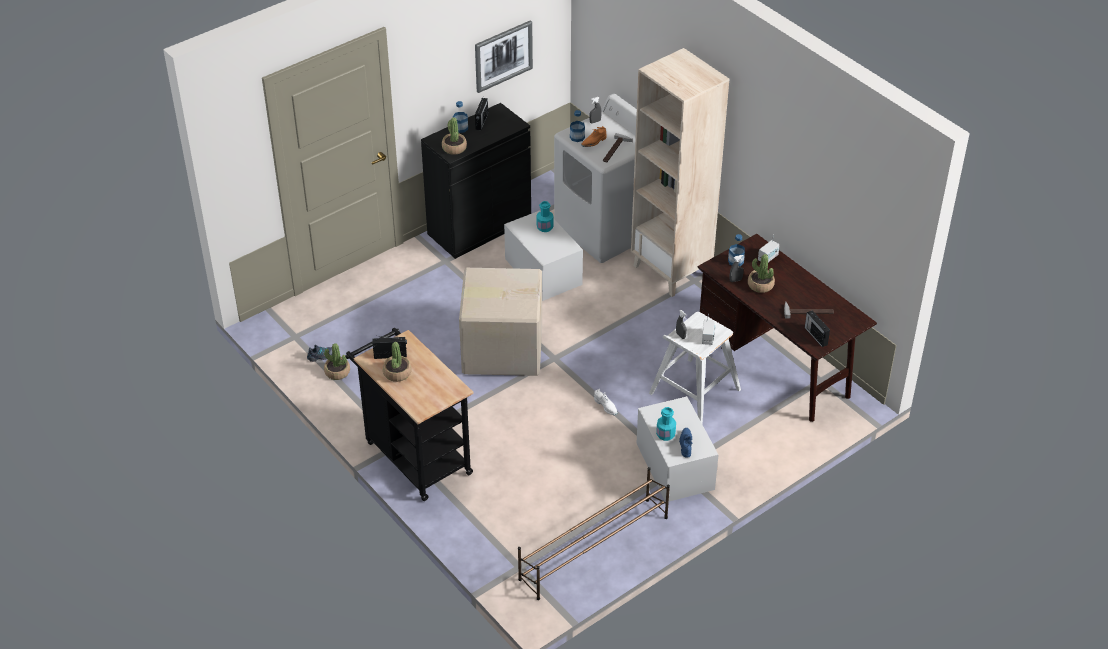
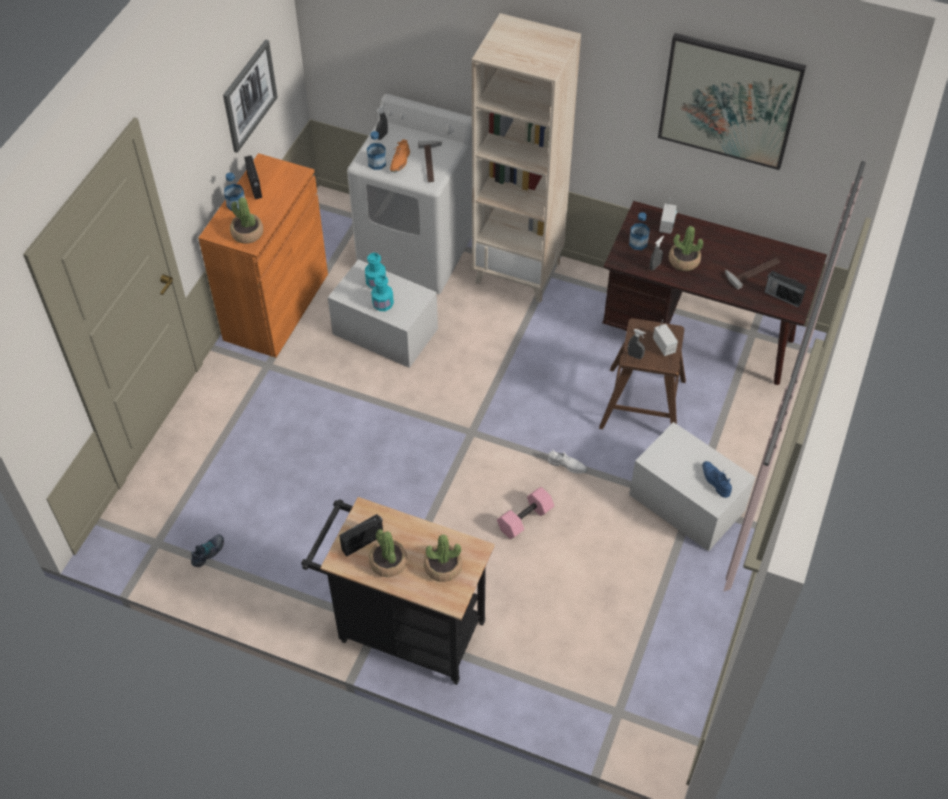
camera: 30 degrees left, 10 degrees up
potted plant [324,343,350,380] -> potted plant moved to [424,534,462,582]
black cabinet [421,103,531,259] -> orange cabinet [198,153,328,358]
cardboard box [459,268,542,376] -> none
brown shoe rack [518,467,670,600] -> none
white stool [649,312,741,424] -> brown stool [599,318,686,429]
turquoise bottle [656,407,676,441] -> turquoise bottle moved to [371,275,394,311]
none -> pink dumbbell [497,487,554,539]
none -> picture [658,33,806,170]

